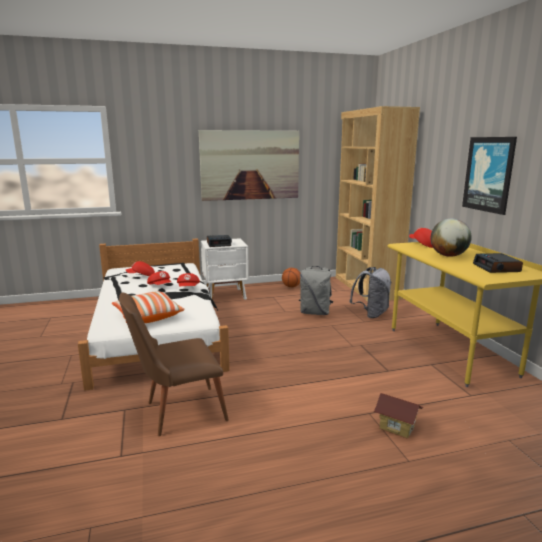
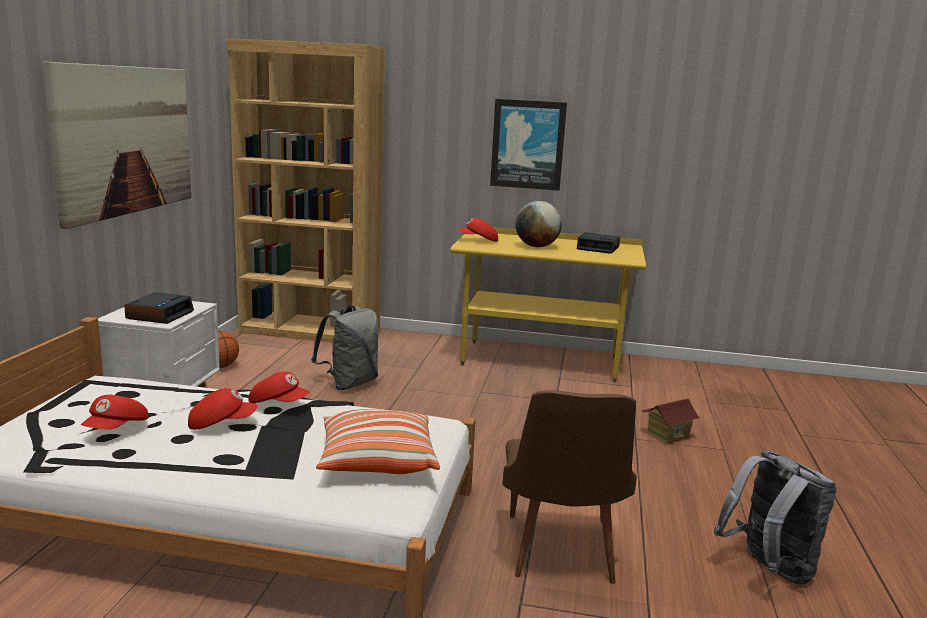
camera: 65 degrees left, 0 degrees up
grey backpack [349,267,391,318] -> grey backpack moved to [714,450,837,585]

